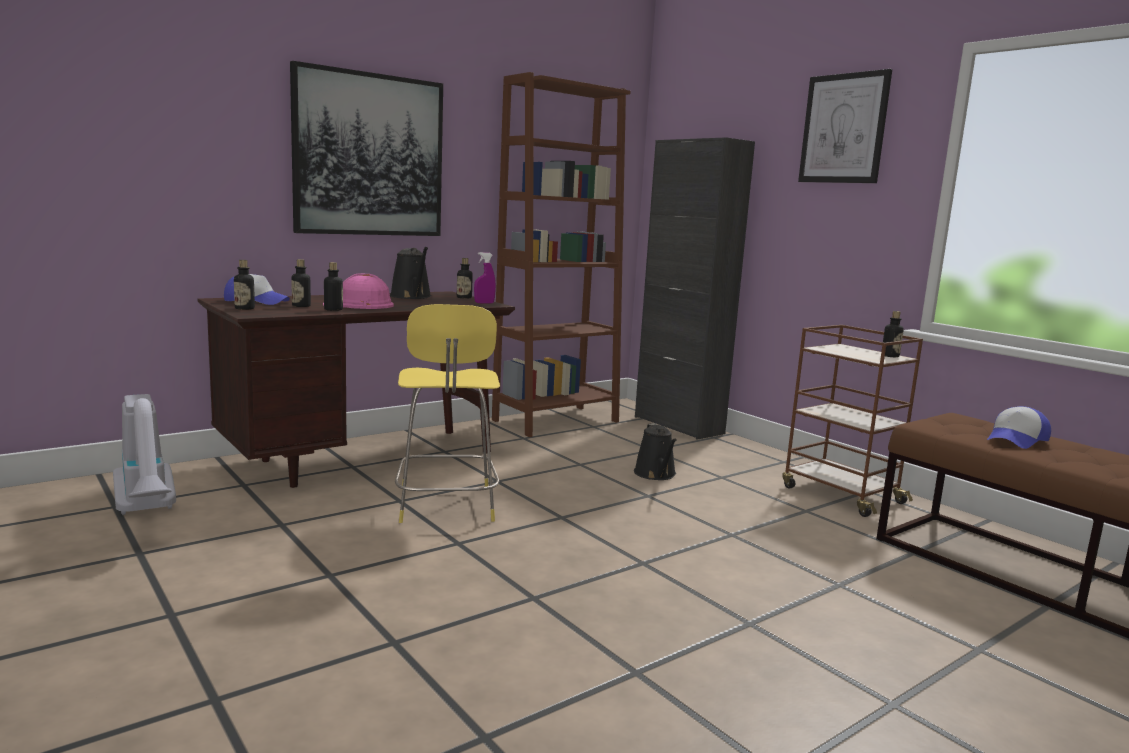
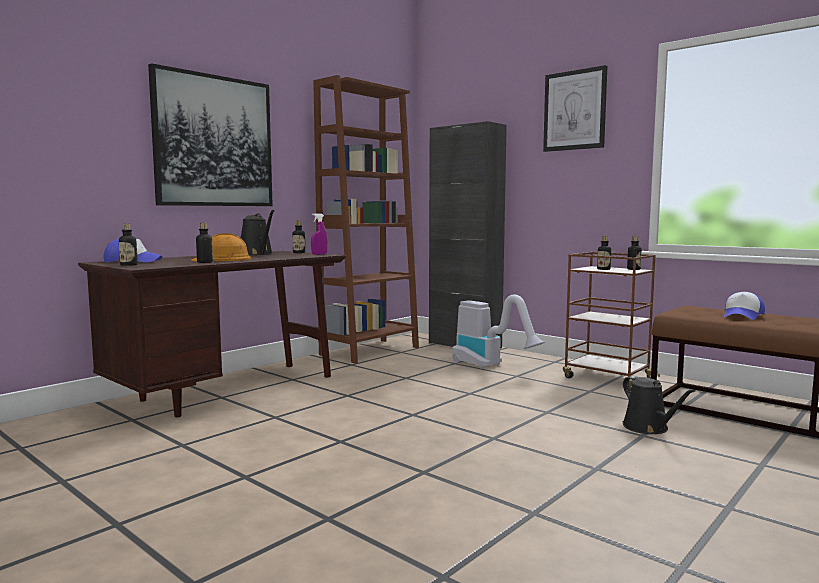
camera: 10 degrees left, 5 degrees down
vacuum cleaner [113,394,176,515] -> vacuum cleaner moved to [452,295,545,369]
bottle [291,259,311,307] -> bottle moved to [597,236,611,270]
pink hard hat [323,273,394,309] -> orange hard hat [191,233,251,261]
yellow stool [395,304,500,523] -> none
black watering can [634,423,677,480] -> black watering can moved to [623,376,695,434]

